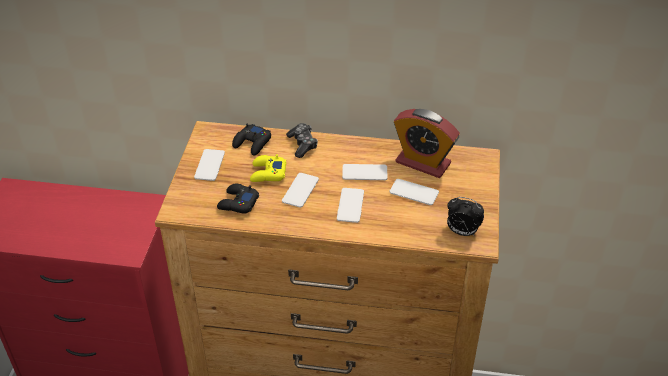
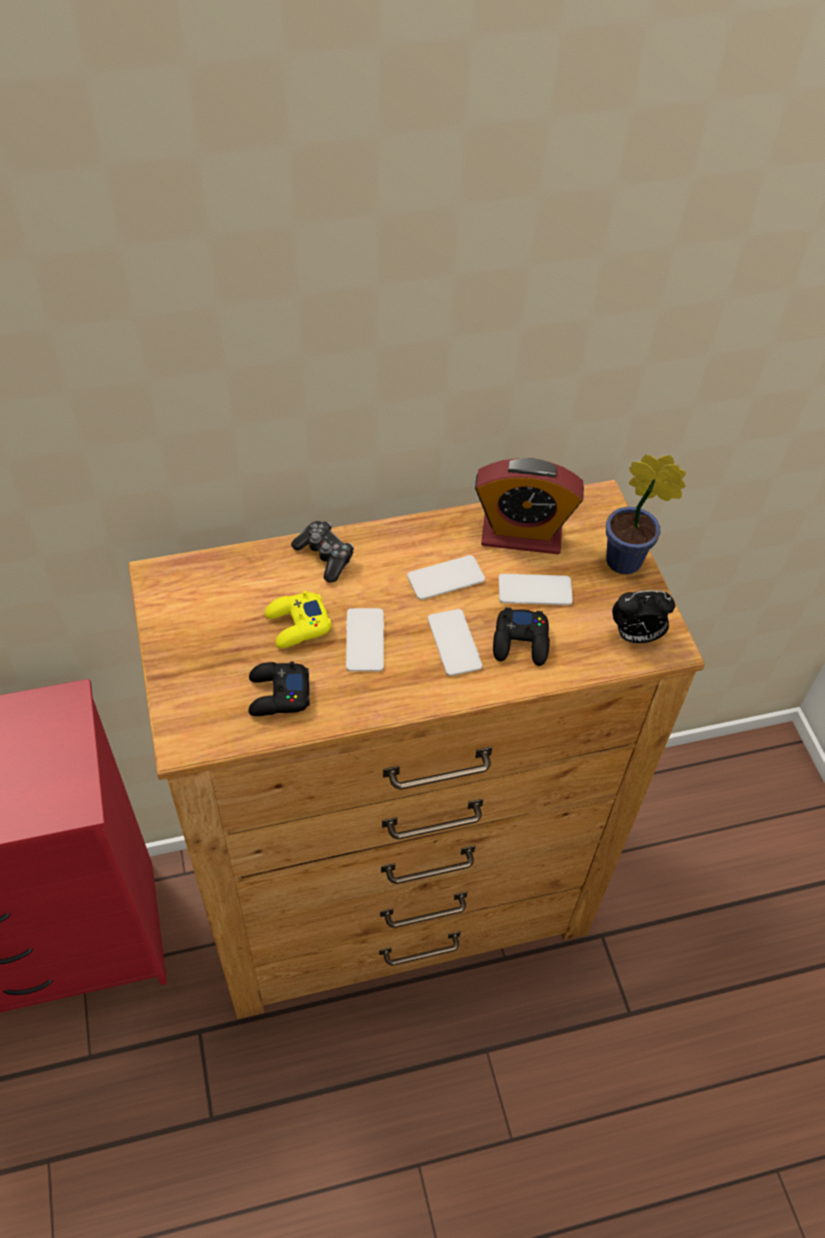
camera: 25 degrees left, 10 degrees up
phone [194,149,225,181] -> none
black game controller [232,124,271,156] -> black game controller moved to [493,607,550,666]
none -> potted plant [606,455,686,574]

